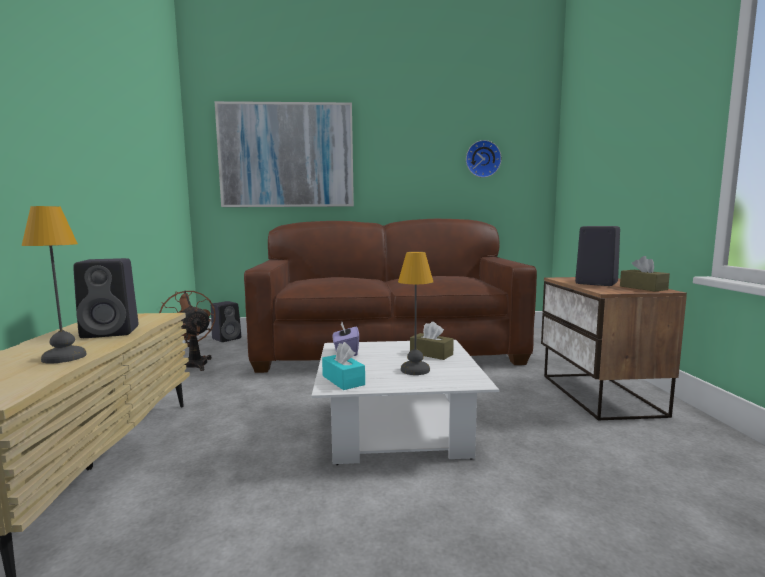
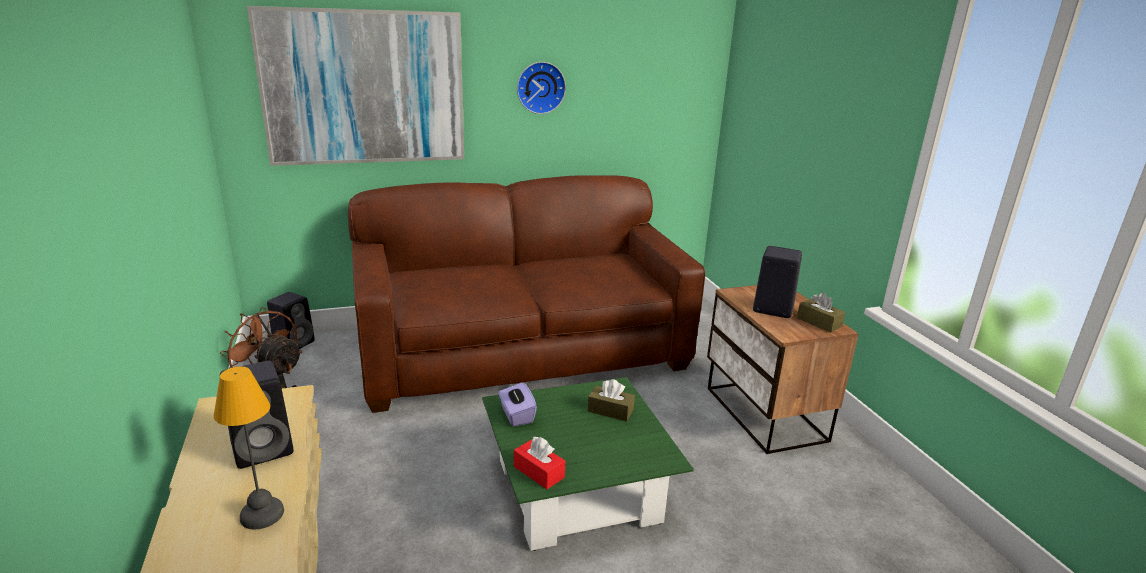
camera: 15 degrees left, 15 degrees up
white coffee table [311,340,499,465] -> green coffee table [482,377,694,551]
turquoise tissue box [322,342,365,390] -> red tissue box [514,437,565,489]
table lamp [398,252,433,375] -> none
wall clock [466,140,502,178] -> wall clock moved to [517,62,566,114]

